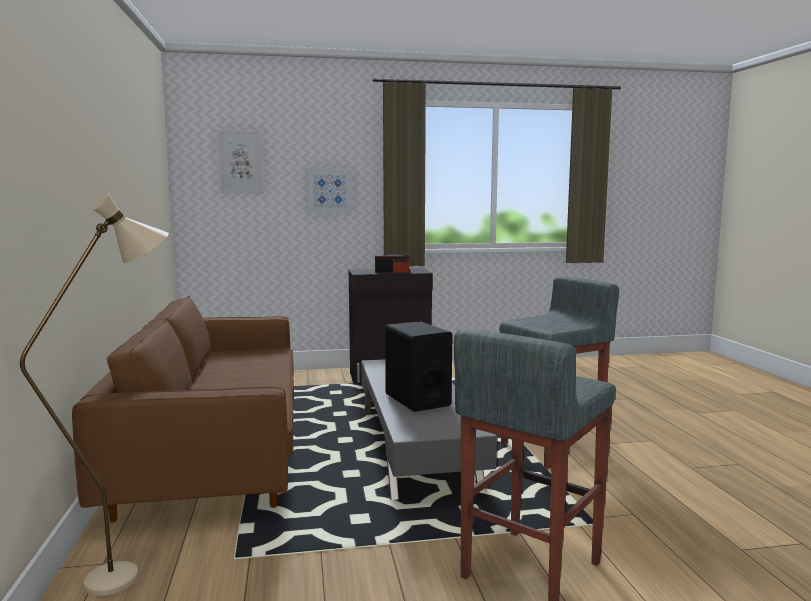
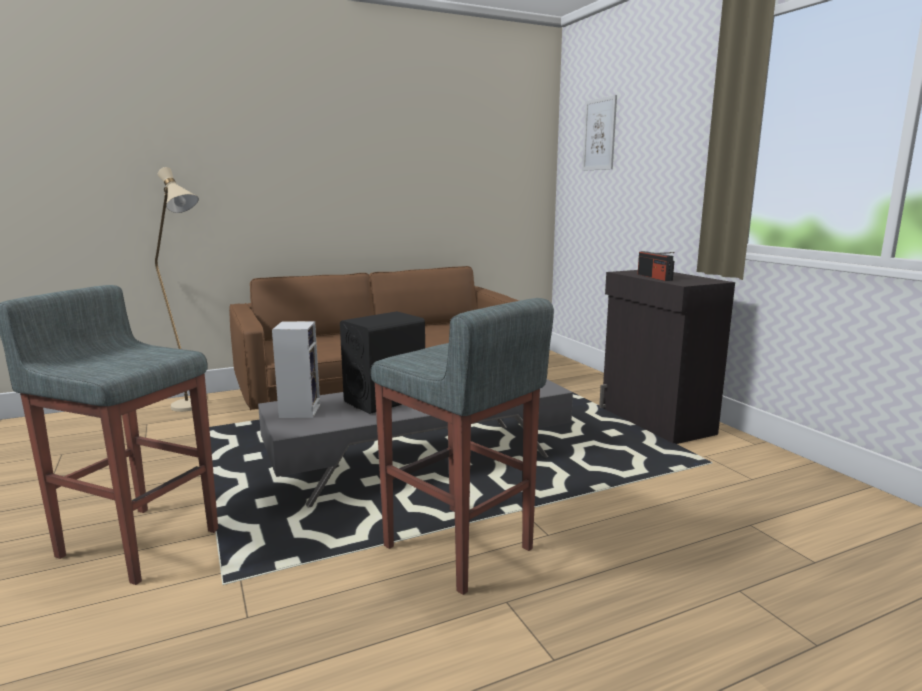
camera: 75 degrees right, 5 degrees up
picture [307,168,353,214] -> none
none -> speaker [272,321,320,418]

